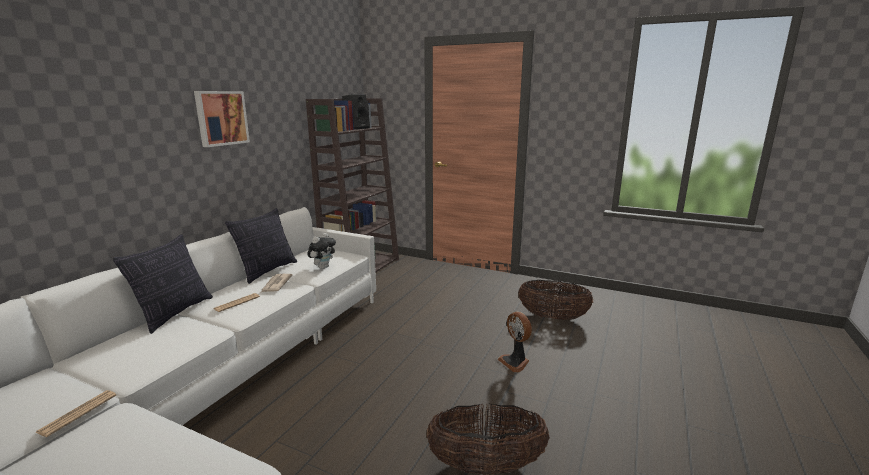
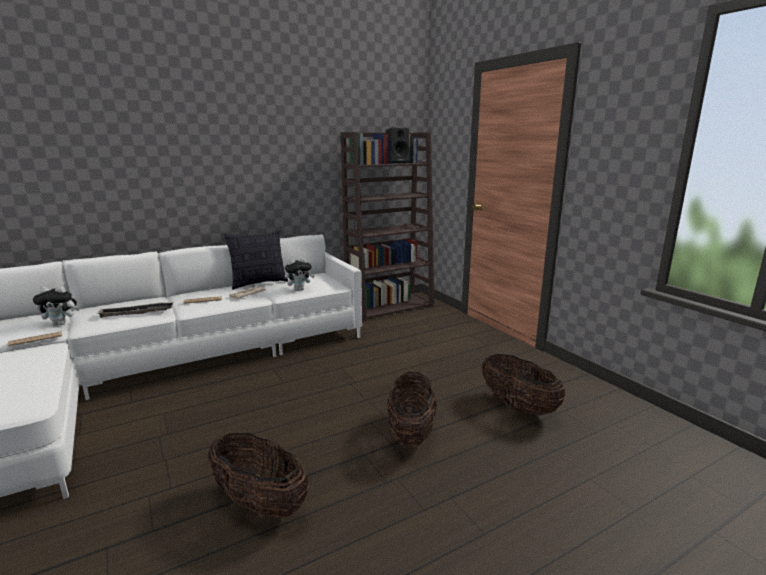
camera: 35 degrees right, 0 degrees up
pillow [113,234,213,334] -> none
picture [194,91,250,147] -> none
fan [497,312,532,372] -> basket [387,372,437,448]
none -> plush toy [33,286,79,326]
none -> tray [96,302,174,318]

